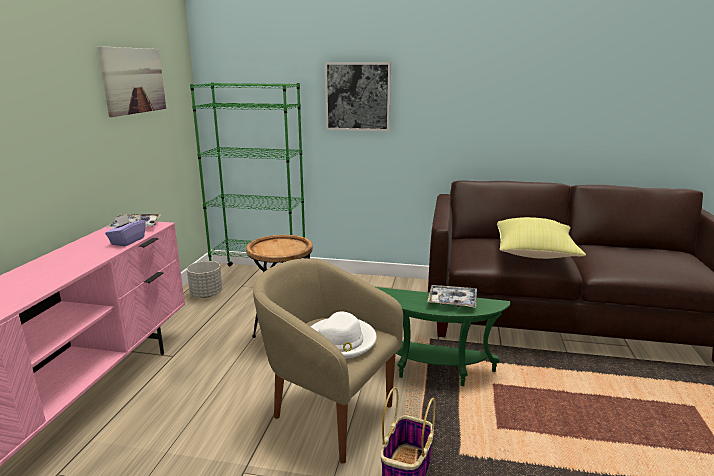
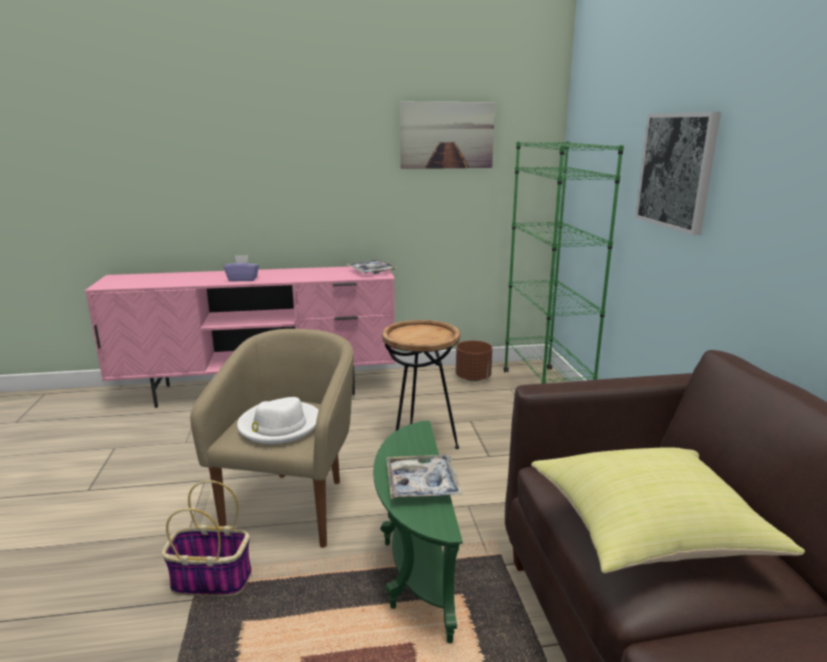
camera: 70 degrees right, 0 degrees up
purple tissue box [105,214,146,246] -> purple tissue box moved to [224,255,259,282]
grey planter [187,261,222,298] -> brown planter [456,340,493,381]

